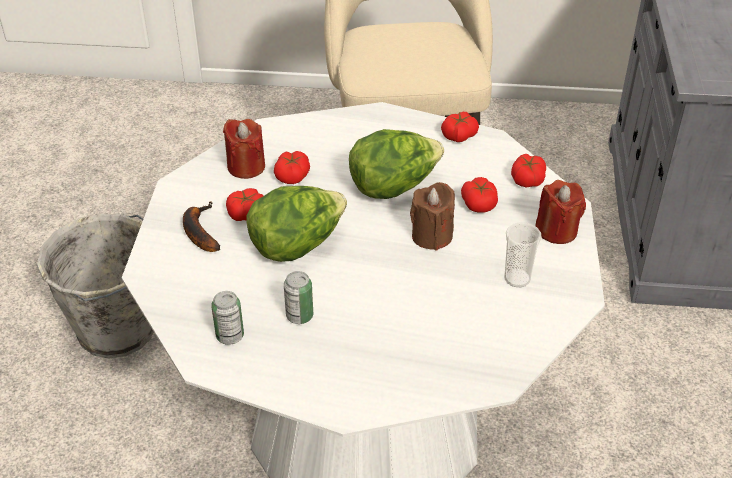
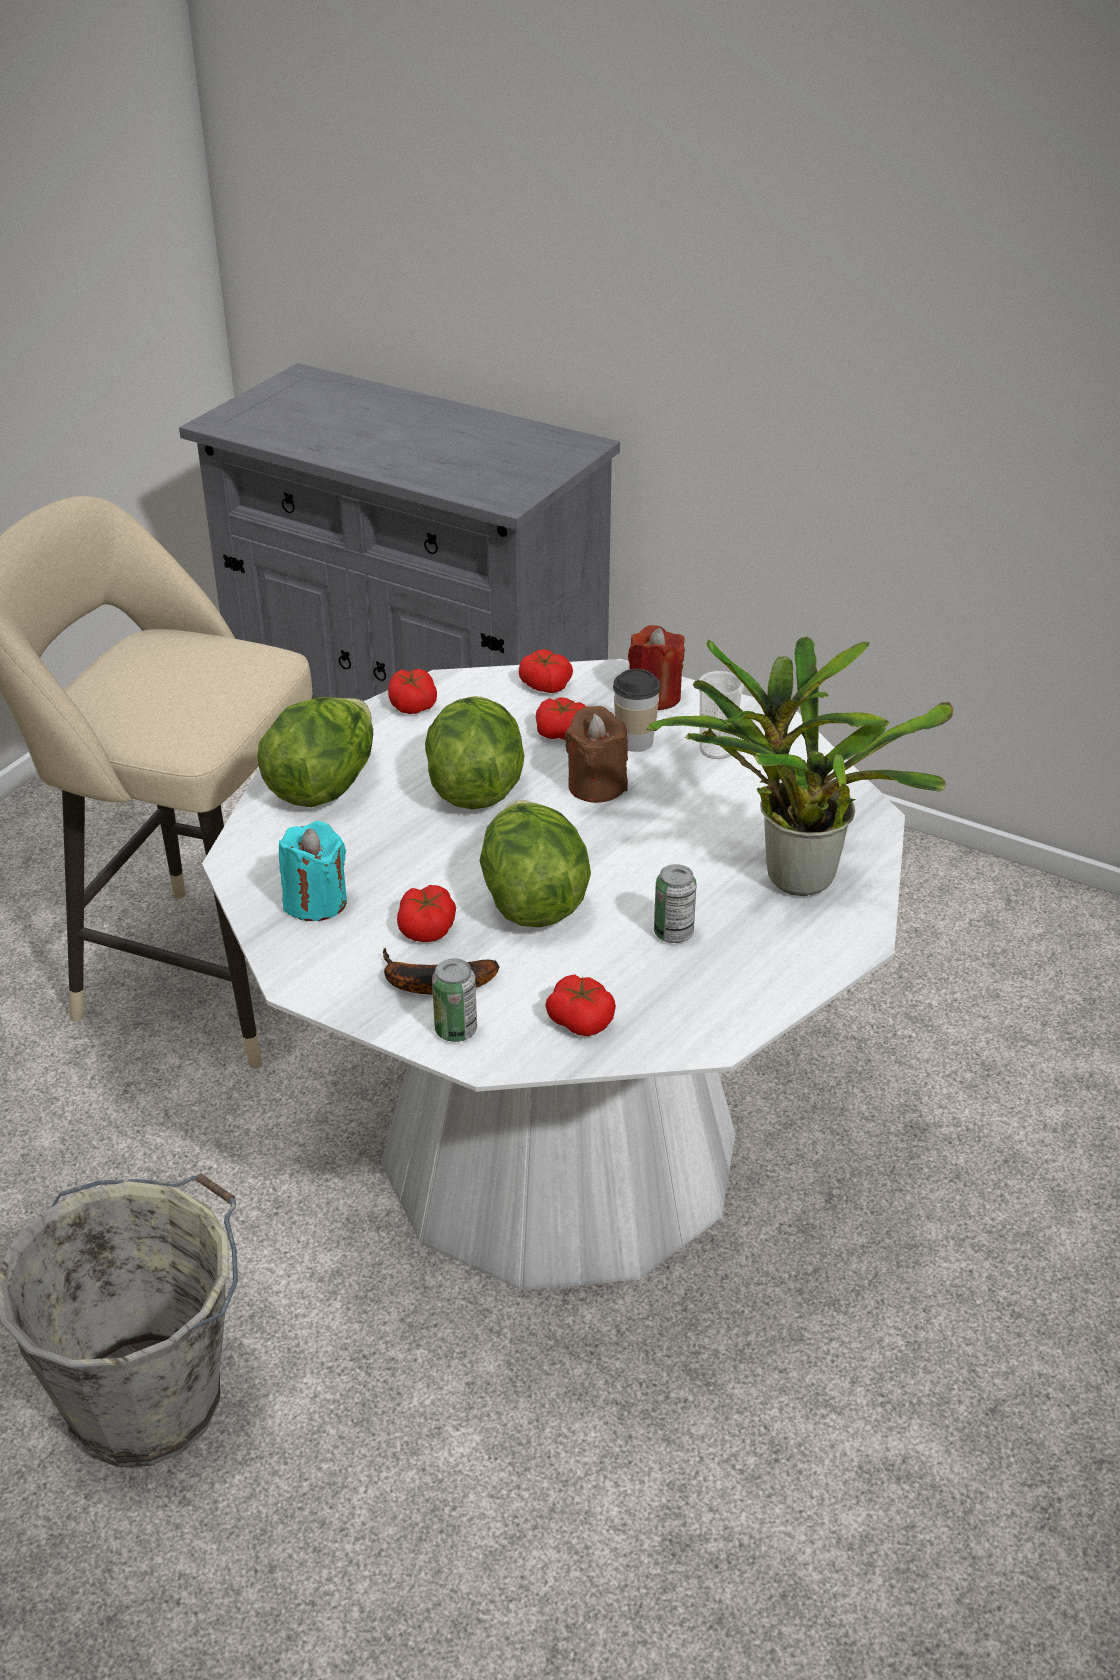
camera: 65 degrees left, 5 degrees down
can [211,291,244,345] -> can moved to [432,958,477,1042]
red candle [223,119,265,179] -> turquoise candle [279,821,347,921]
tomato [274,151,310,184] -> tomato moved to [545,974,616,1036]
none -> lettuce [257,697,373,807]
none -> cup [613,669,661,752]
none -> potted plant [645,635,954,896]

